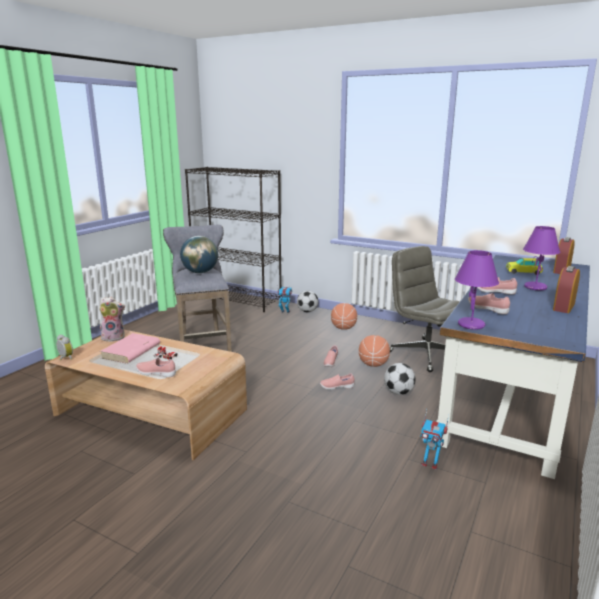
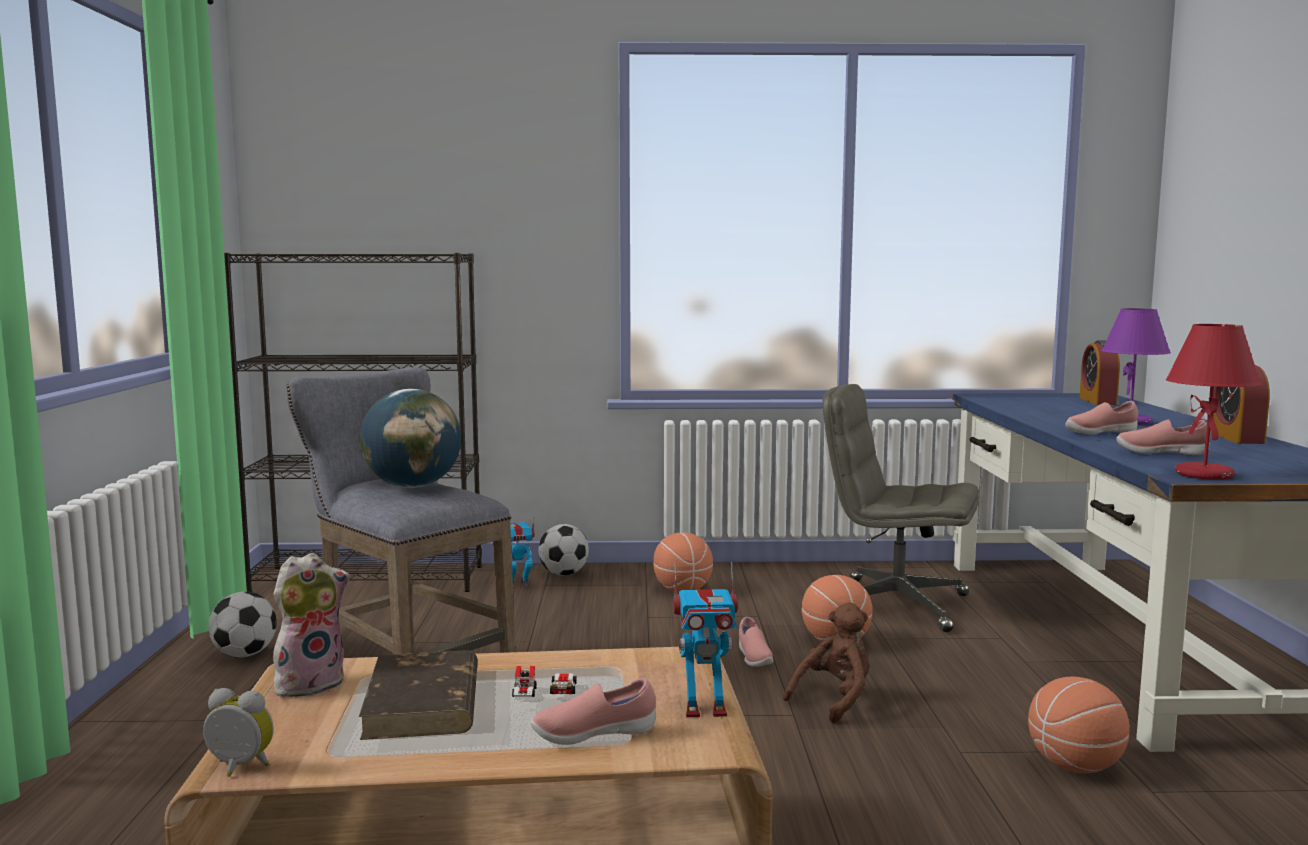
camera: 30 degrees left, 10 degrees down
pink book [100,333,160,364] -> brown book [359,650,478,740]
pink shoe [320,373,355,390] -> brown plush toy [783,602,869,724]
football [384,363,415,395] -> football moved to [208,592,277,658]
toy robot [420,409,449,469] -> toy robot moved to [673,562,738,717]
purple table lamp [455,250,499,330] -> red table lamp [1166,324,1261,480]
toy car [506,258,543,275] -> none
none -> basketball [1028,677,1130,773]

